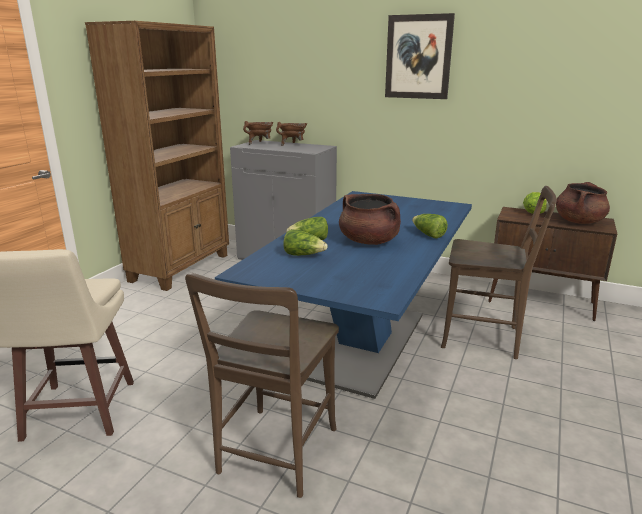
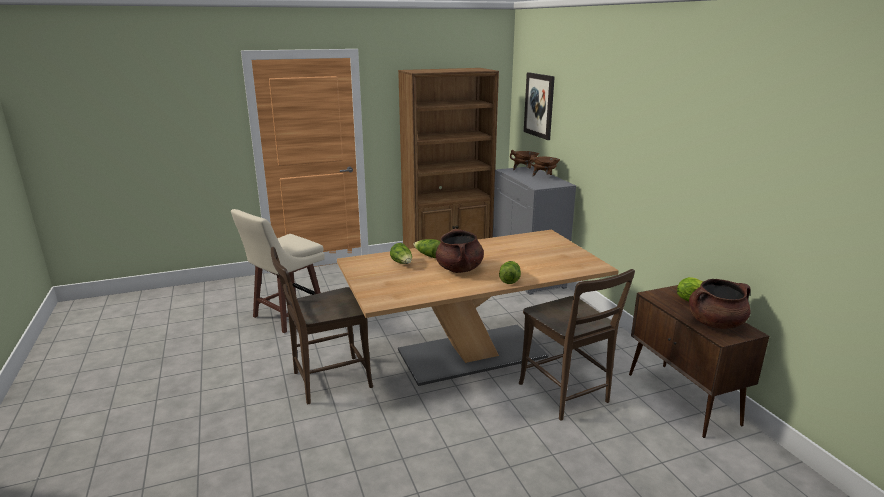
camera: 45 degrees right, 0 degrees up
blue dining table [215,191,472,399] -> beige dining table [337,230,619,386]
picture [385,13,455,99] -> picture moved to [524,72,555,140]

